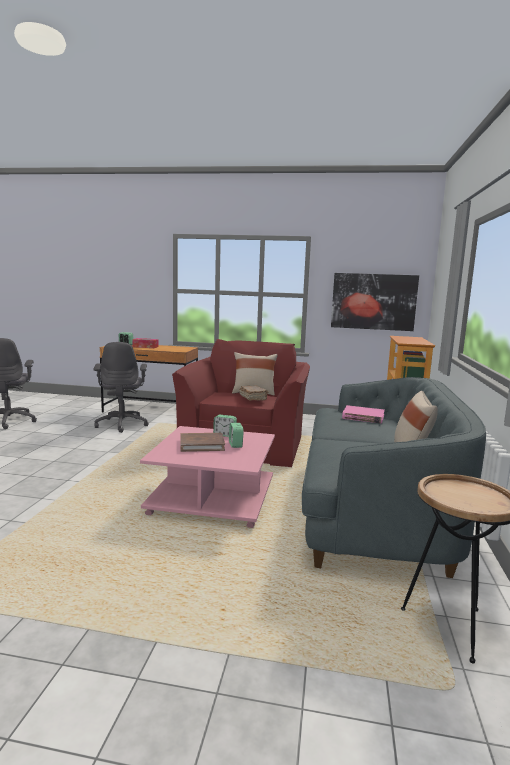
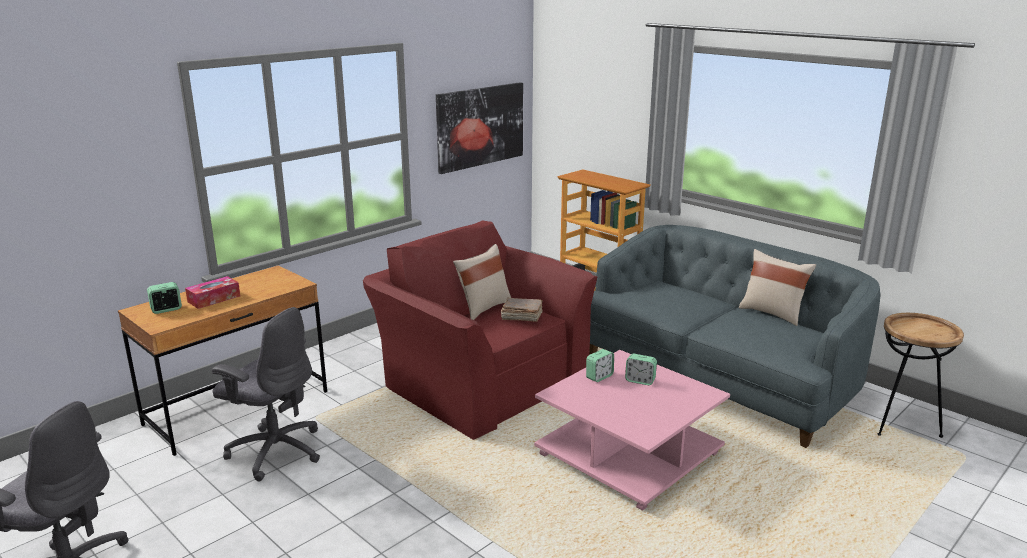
camera: 55 degrees left, 10 degrees up
brown book [180,433,225,452] -> none
pink book [342,405,385,424] -> none

